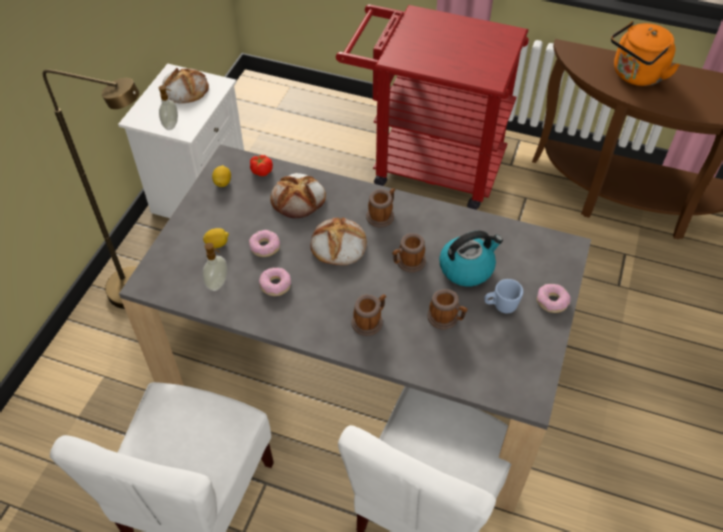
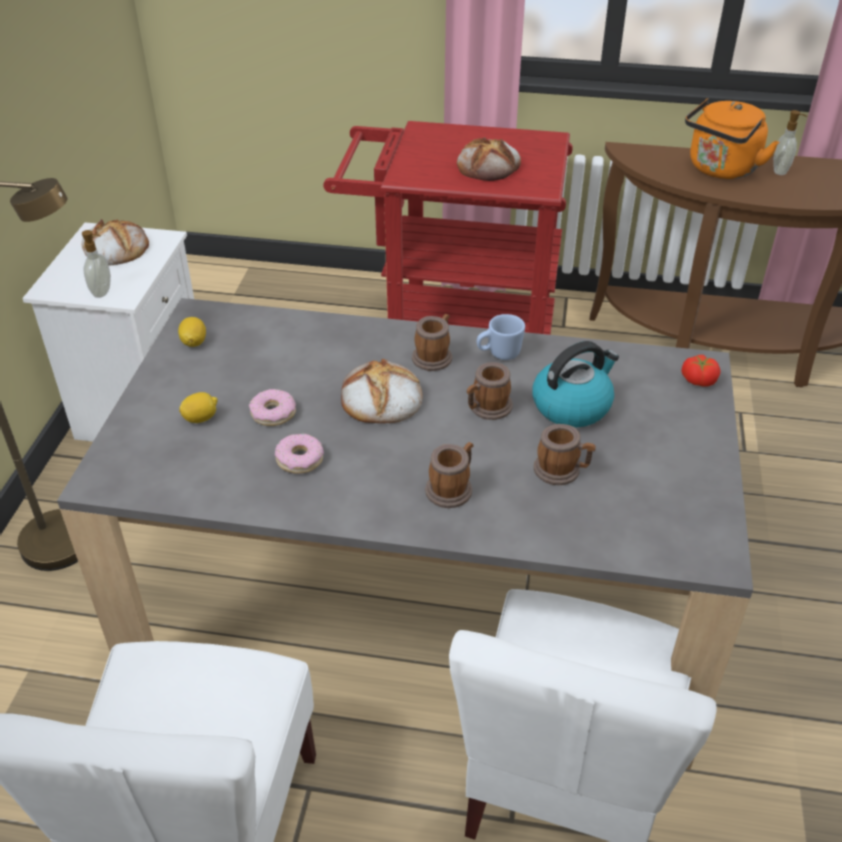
camera: 10 degrees left, 10 degrees down
soap dispenser [202,243,228,291] -> soap dispenser moved to [773,110,808,175]
tomato [250,155,273,176] -> tomato moved to [682,355,720,387]
bread [270,173,326,218] -> bread moved to [457,137,521,181]
blue mug [484,279,523,313] -> blue mug moved to [477,314,525,360]
donut [537,284,570,313] -> none

